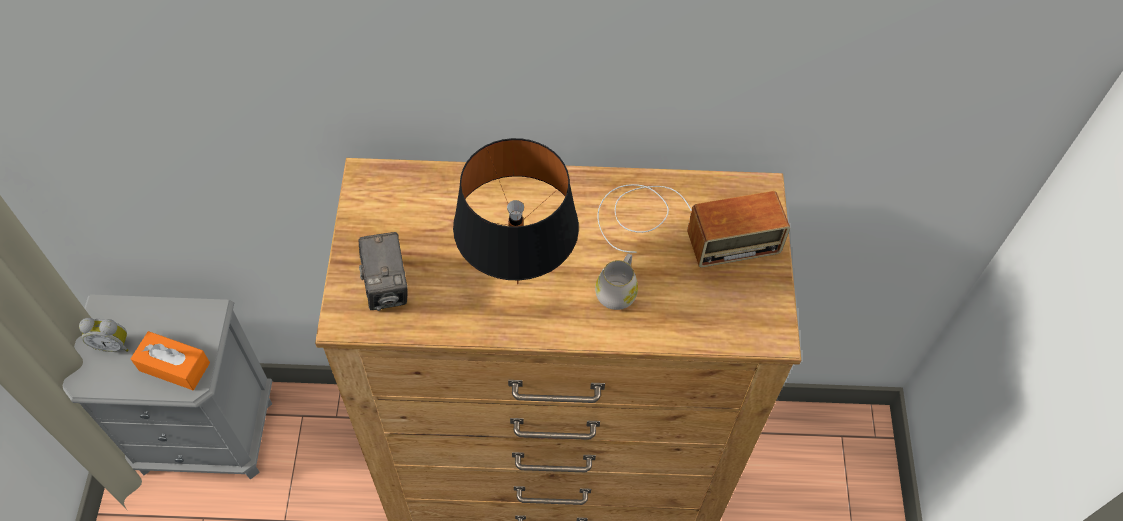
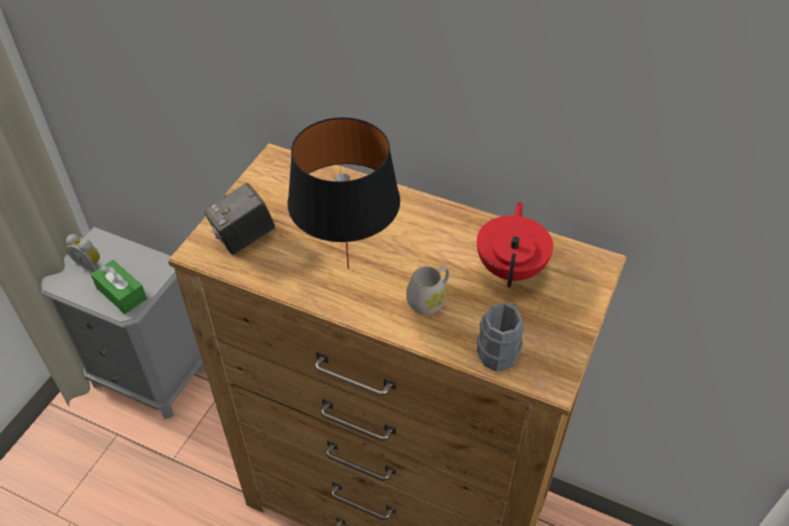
camera: 25 degrees right, 10 degrees down
orange tissue box [131,331,210,390] -> green tissue box [91,260,147,314]
camera [359,232,408,311] -> camera turned 45 degrees clockwise [204,183,275,255]
radio [598,184,790,268] -> red teapot [477,201,553,288]
none -> grey mug [477,303,524,371]

